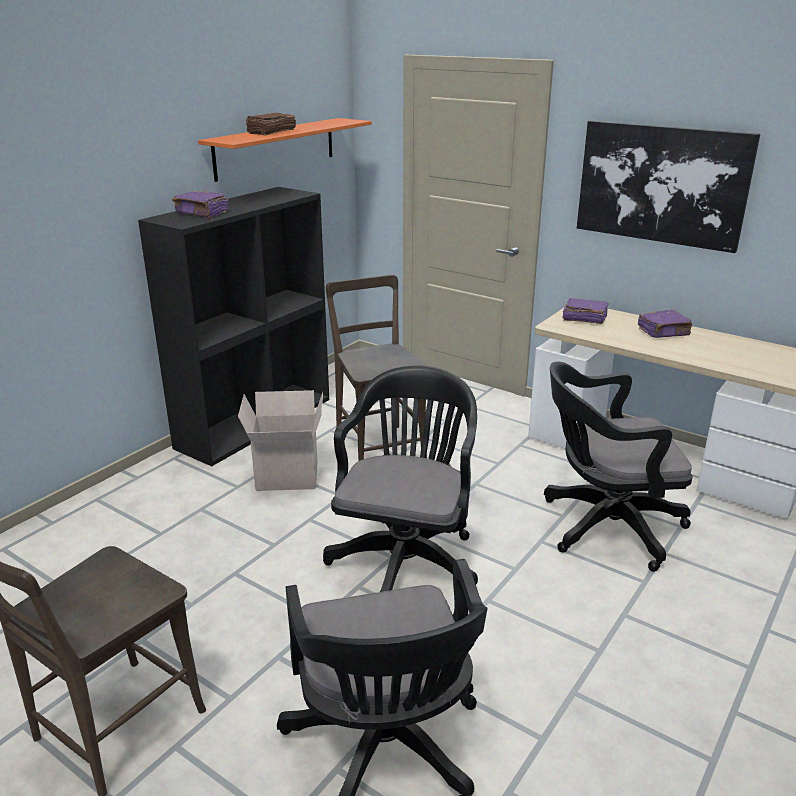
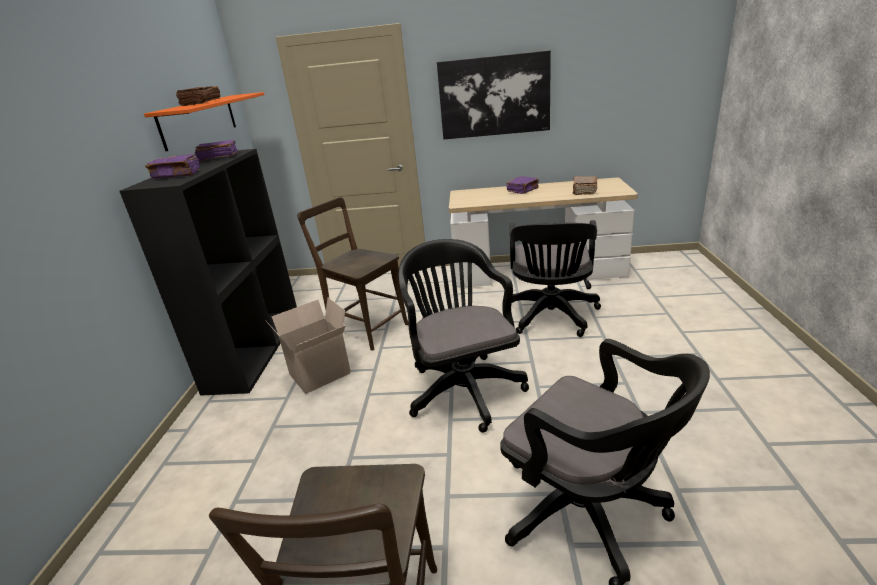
camera: 30 degrees left, 0 degrees up
black office chair [544,362,692,572] -> black office chair turned 45 degrees counterclockwise [509,220,601,337]
purple book [563,298,608,324] -> purple book moved to [195,140,237,162]
none -> brown book [573,176,597,195]

